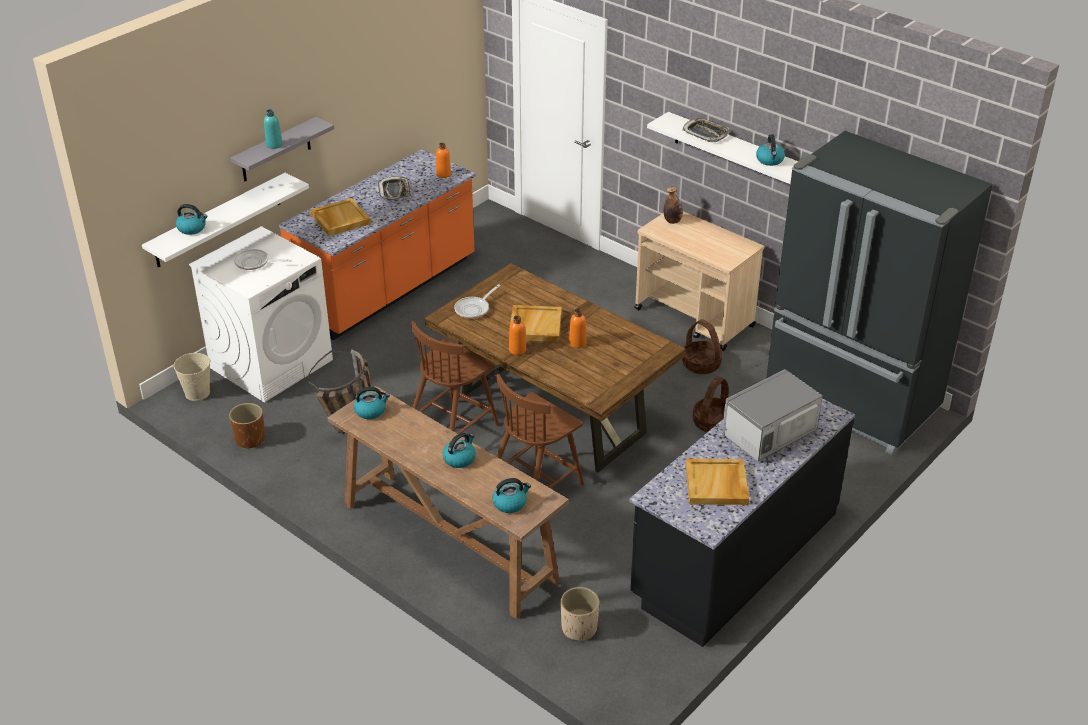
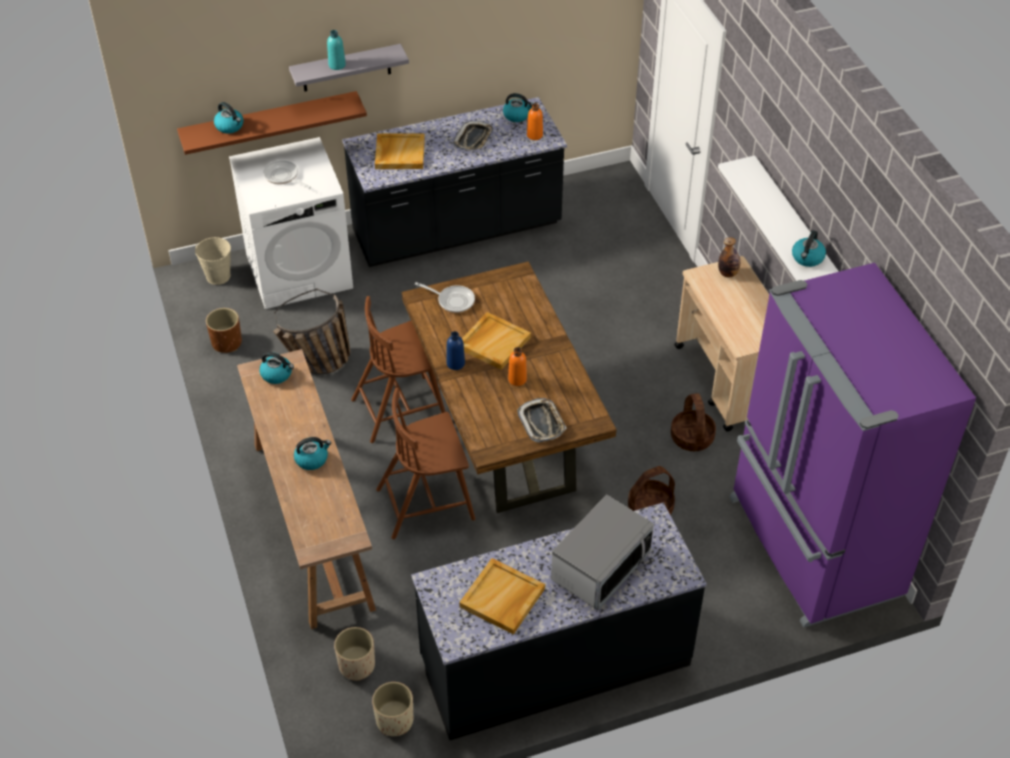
camera: 30 degrees right, 10 degrees up
white shelf [142,173,309,268] -> brown shelf [177,91,367,155]
orange counter [279,149,476,340] -> black counter [342,97,567,267]
frying pan [454,284,500,319] -> frying pan turned 135 degrees counterclockwise [415,282,475,313]
kettle [492,478,531,513] -> kettle moved to [503,93,533,122]
orange bottle [509,316,526,355] -> blue bottle [446,331,465,370]
tray [682,118,729,142] -> tray moved to [517,398,567,442]
microwave [722,369,823,461] -> microwave turned 135 degrees clockwise [551,494,654,610]
black fridge [766,131,993,455] -> purple fridge [730,263,976,628]
none -> beige planter [372,682,413,736]

